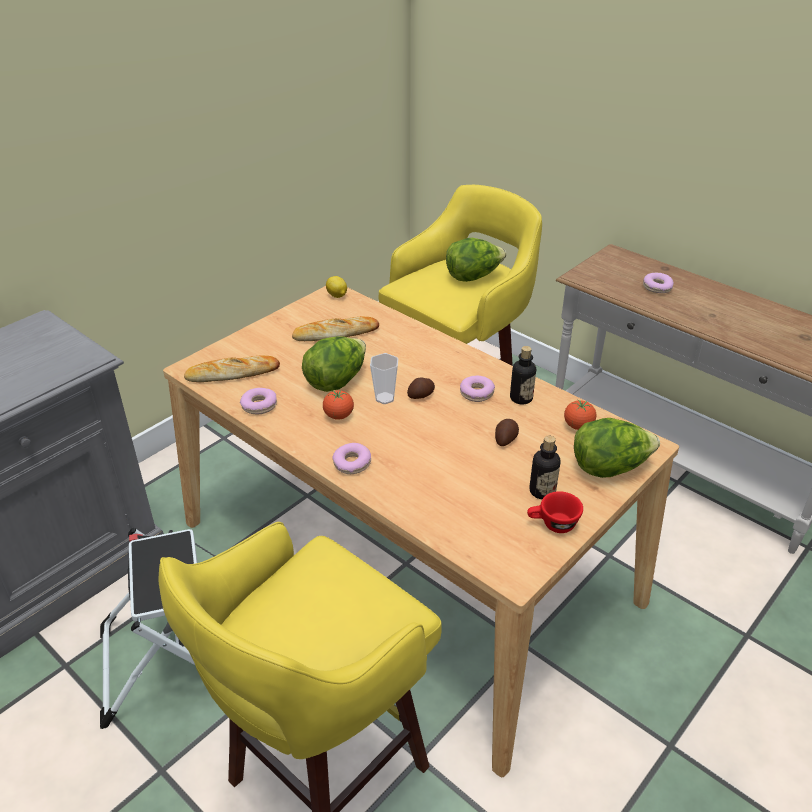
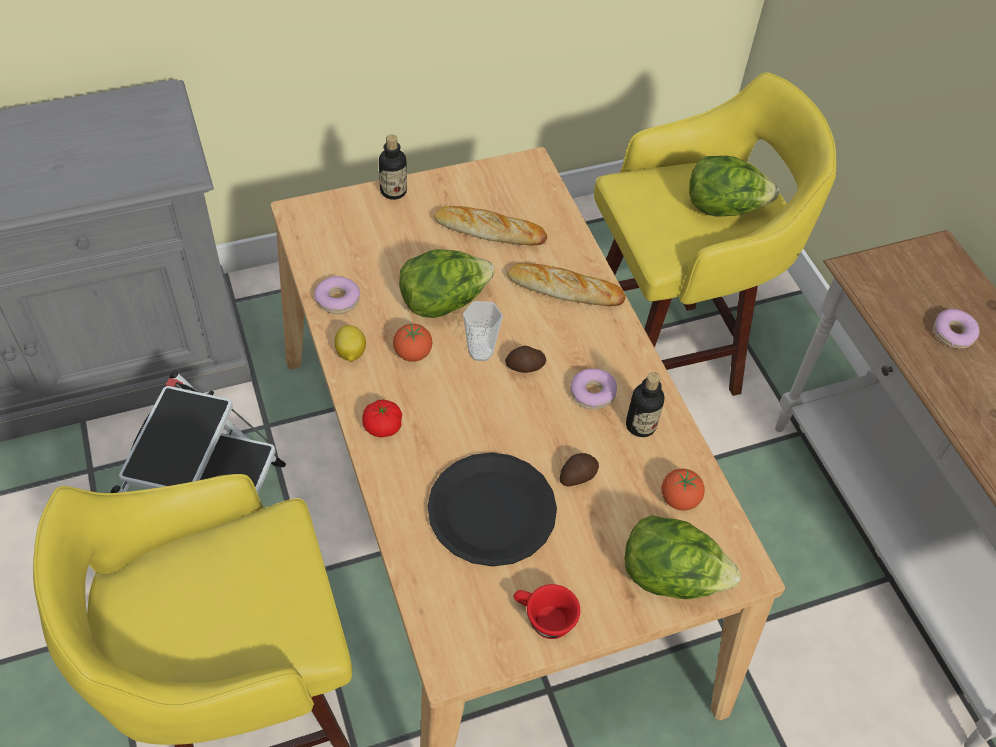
camera: 25 degrees right, 15 degrees up
bread [184,355,280,382] -> bread moved to [507,263,625,306]
lemon [326,276,347,298] -> lemon moved to [335,325,366,362]
donut [332,443,371,474] -> tomato [362,400,402,438]
bottle [529,435,560,499] -> bottle moved to [379,134,407,200]
none -> black plate [427,452,557,567]

